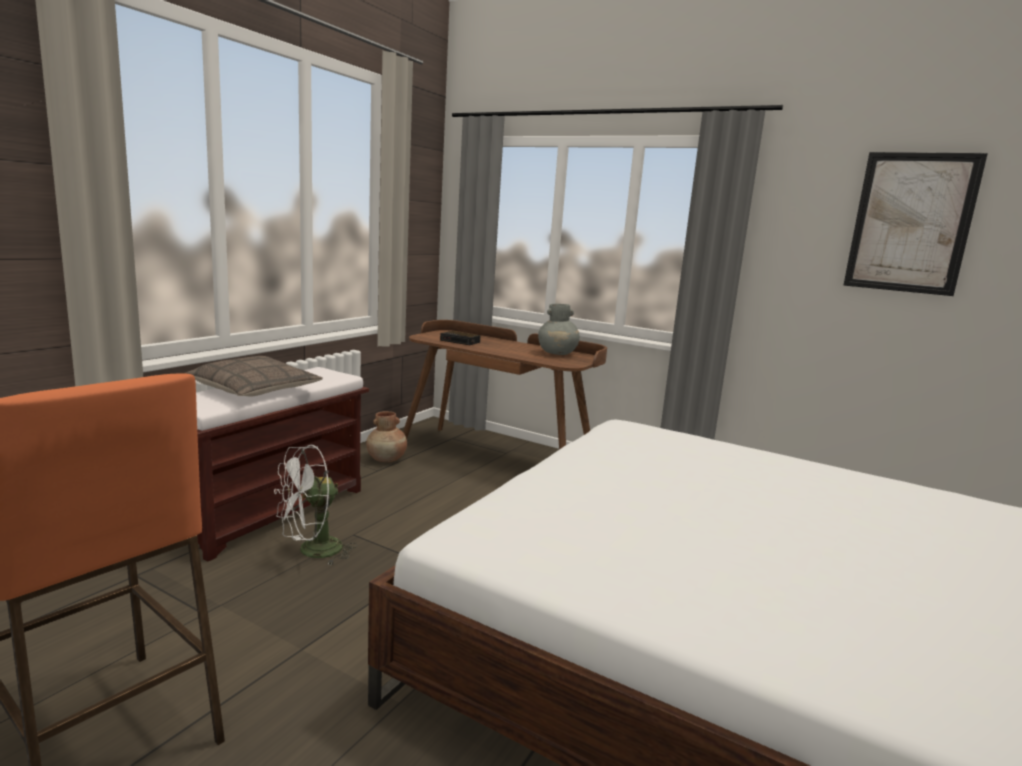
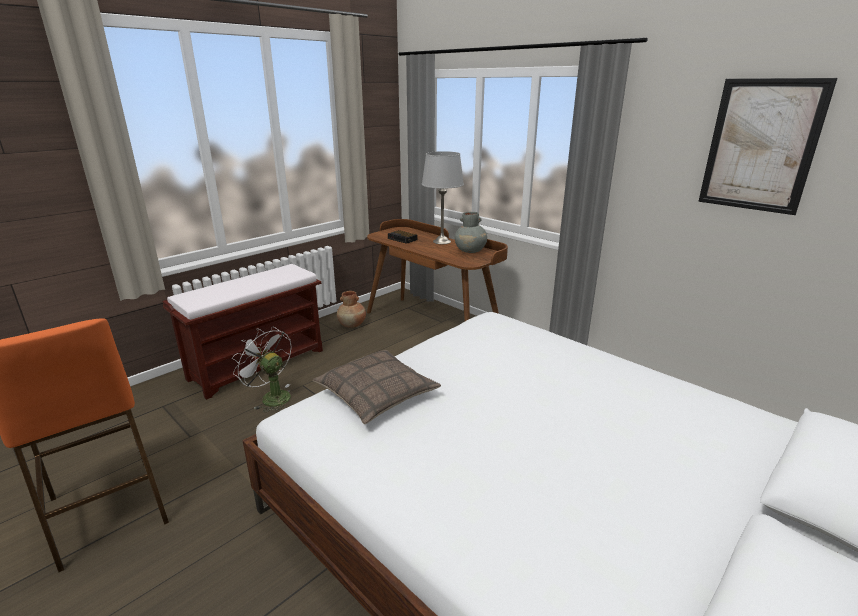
camera: 15 degrees right, 10 degrees up
pillow [185,356,323,397] -> pillow moved to [313,350,441,424]
white fan [274,445,357,565] -> white fan turned 60 degrees clockwise [232,326,291,412]
none -> grey table lamp [422,151,464,244]

